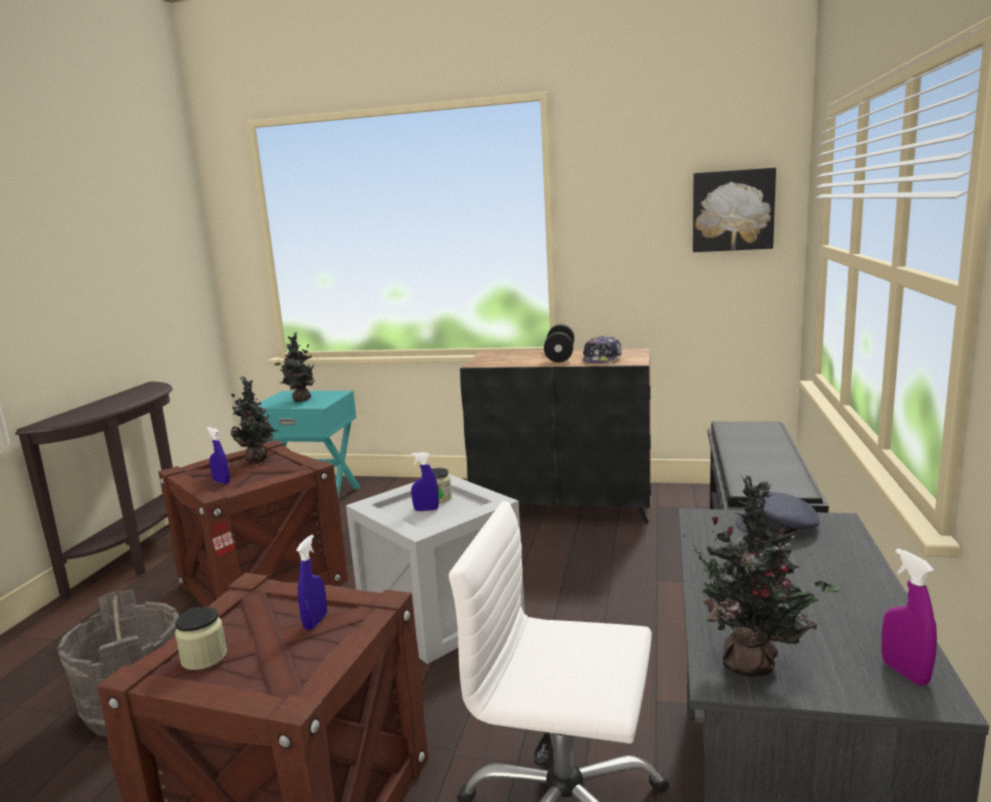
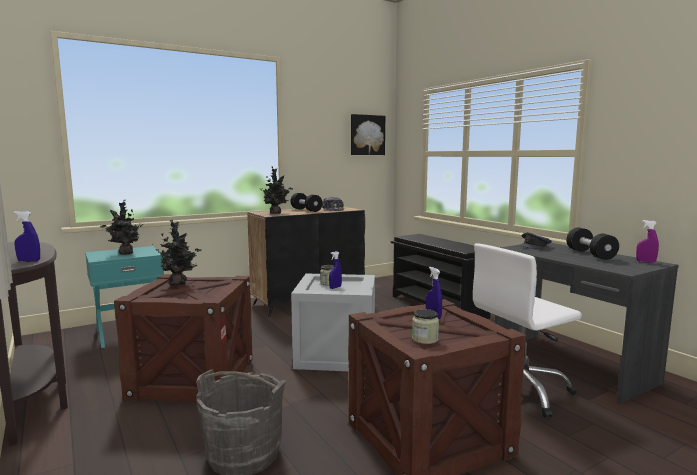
camera: 45 degrees left, 5 degrees down
blue spray bottle [206,427,230,484] -> blue spray bottle moved to [14,211,40,262]
potted plant [683,475,840,677] -> potted plant moved to [258,167,293,214]
none -> black dumbbell [566,228,619,260]

